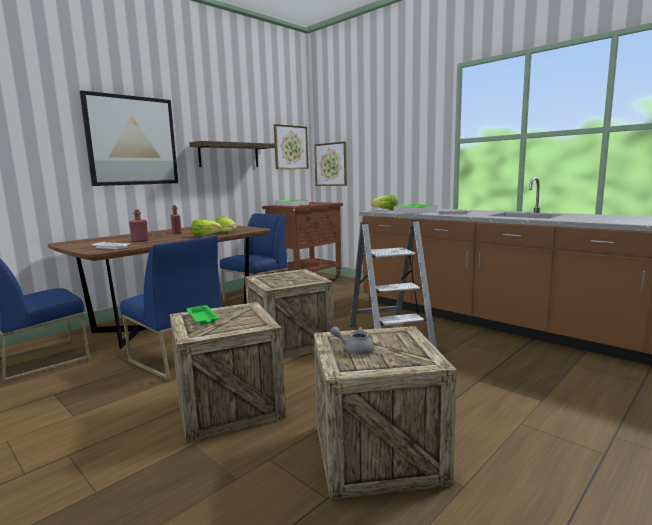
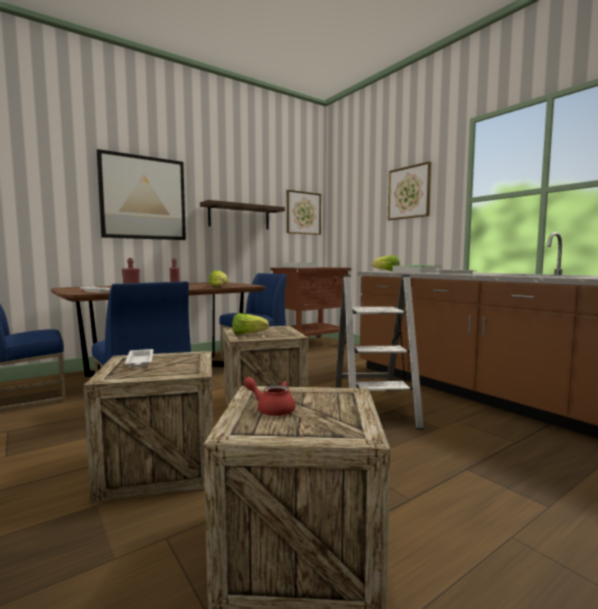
camera: 10 degrees right, 5 degrees down
green tray [187,305,219,325] -> white tray [125,349,153,368]
lettuce [191,219,222,236] -> lettuce moved to [232,313,269,334]
picture [314,142,347,186] -> picture moved to [388,161,431,220]
grey teapot [330,327,374,355] -> red teapot [243,377,295,416]

